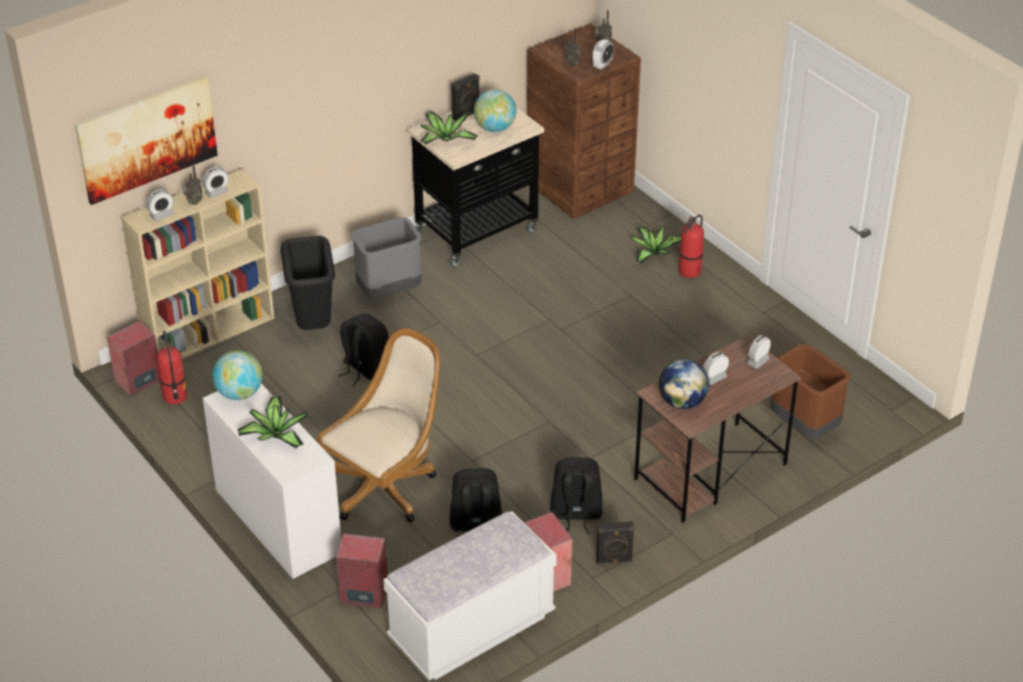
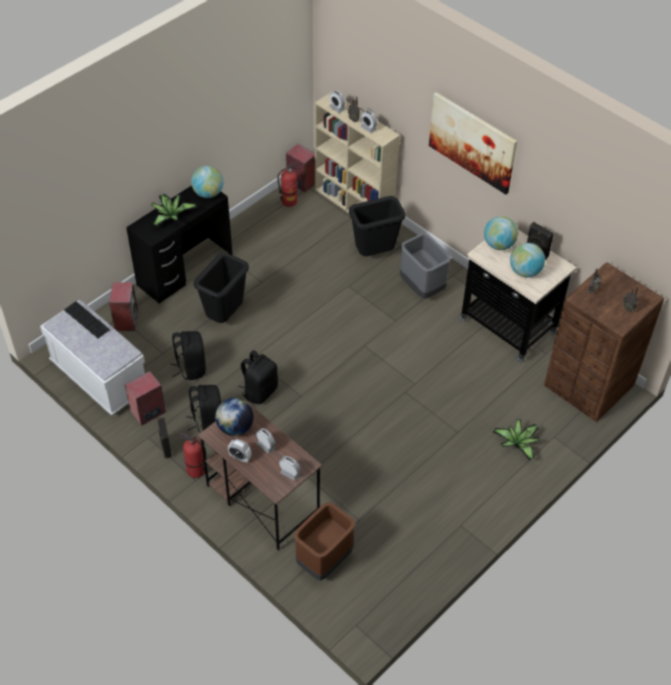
camera: 80 degrees right, 10 degrees up
picture [75,76,218,205] -> picture moved to [429,92,517,194]
white desk [203,384,341,579] -> black desk [126,185,233,304]
office chair [316,328,440,522] -> black trash can [194,253,249,323]
black backpack [338,313,389,387] -> black backpack moved to [239,350,278,404]
potted plant [421,112,478,144] -> globe [484,216,518,250]
alarm clock [592,39,614,70] -> alarm clock moved to [228,439,251,463]
fire extinguisher [679,215,704,278] -> fire extinguisher moved to [180,432,206,478]
none -> keyboard [64,301,110,338]

